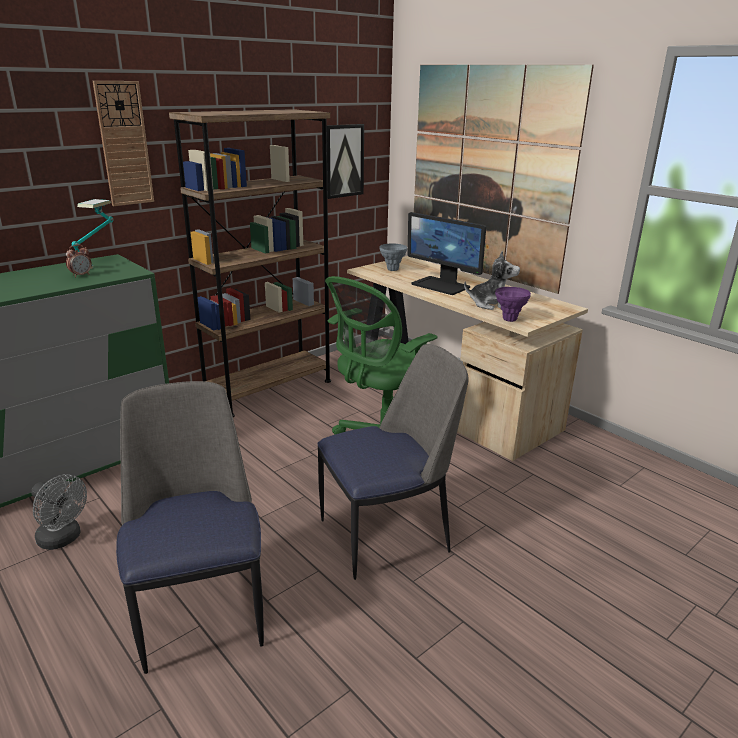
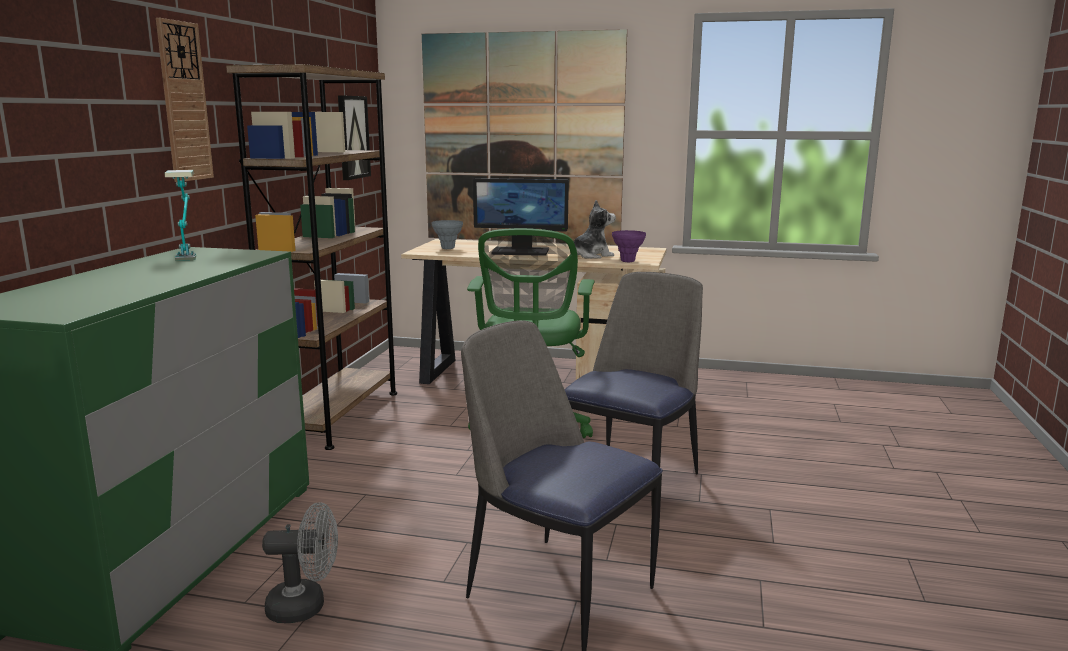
camera: 35 degrees left, 10 degrees down
alarm clock [66,244,92,278] -> none

